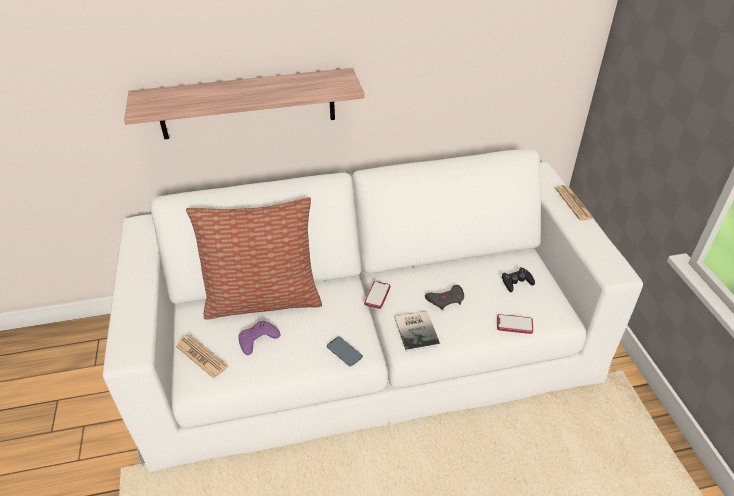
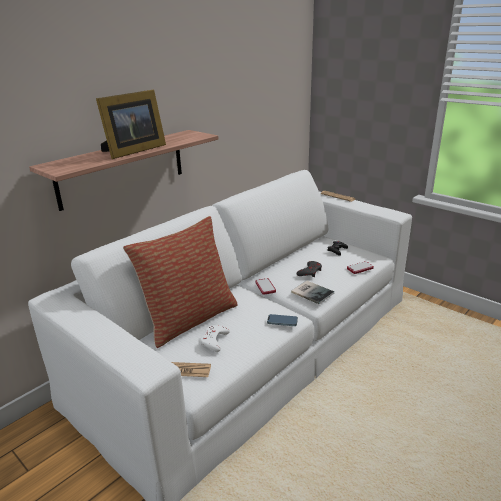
camera: 35 degrees left, 15 degrees down
purple game controller [238,321,280,355] -> white game controller [200,325,230,352]
none -> picture frame [96,89,166,159]

